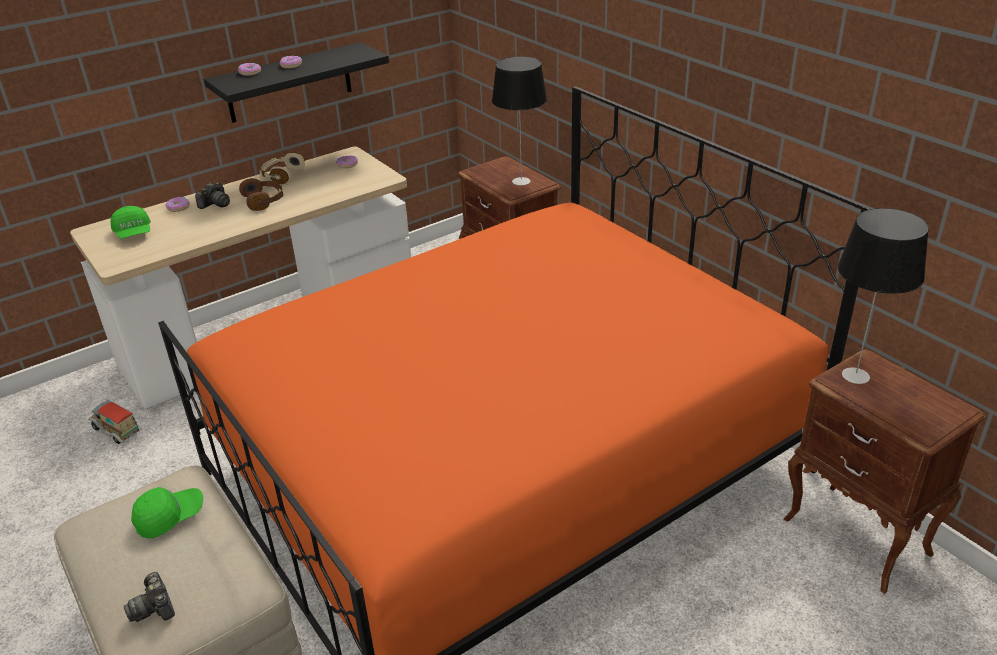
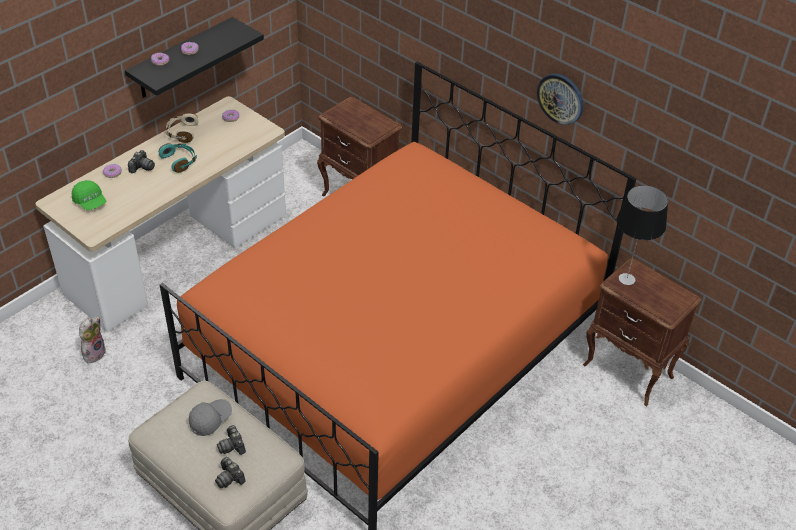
camera: 15 degrees left, 10 degrees up
toy truck [88,400,142,444] -> plush toy [79,317,106,363]
green cap [131,487,203,538] -> grey cap [189,399,232,436]
brown headphones [239,178,284,211] -> turquoise headphones [159,143,197,173]
table lamp [492,56,547,185] -> none
none -> camera [217,425,246,455]
none -> wall clock [537,74,584,125]

